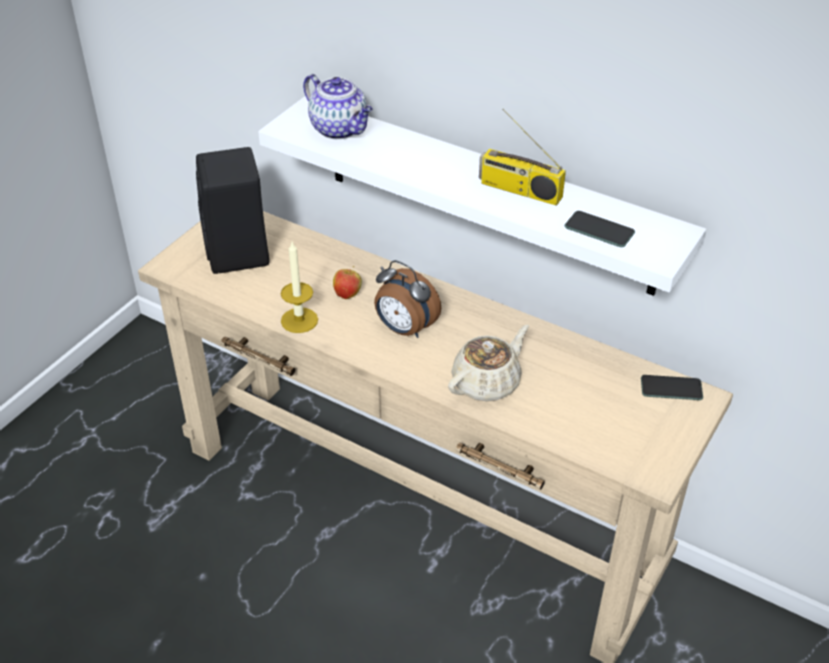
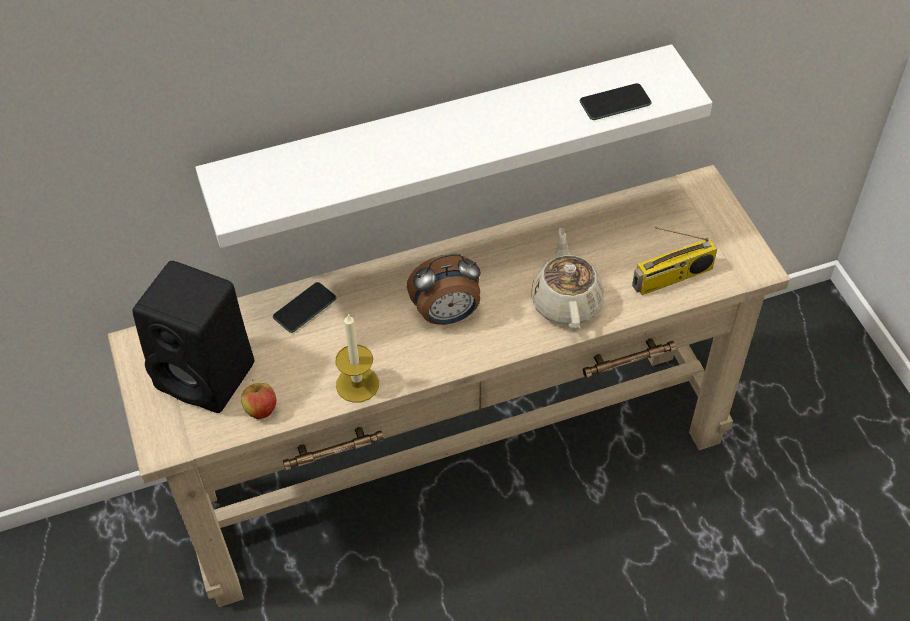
camera: 50 degrees left, 10 degrees up
teapot [303,74,373,139] -> none
apple [333,266,362,299] -> apple moved to [241,379,276,419]
radio [479,109,566,206] -> radio moved to [632,227,717,295]
phone [641,375,703,400] -> phone moved to [273,282,336,333]

